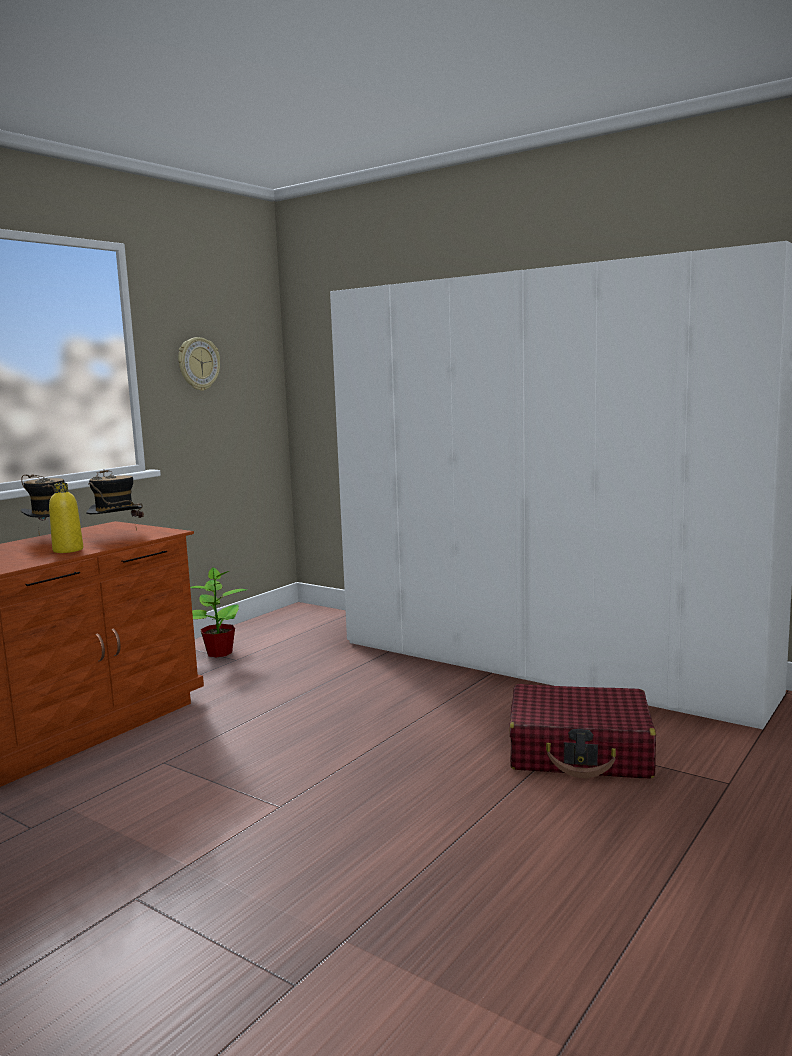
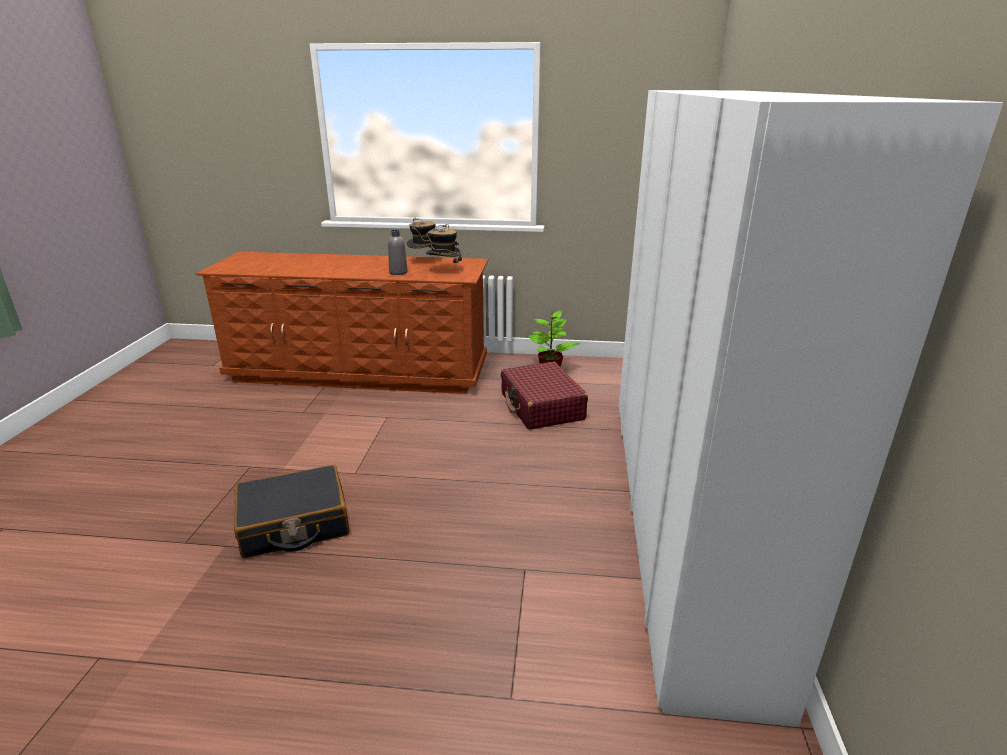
camera: 60 degrees right, 15 degrees up
yellow bottle [49,483,83,553] -> grey bottle [388,230,408,275]
wall clock [178,337,220,391] -> none
red suitcase [509,684,656,778] -> red suitcase moved to [501,362,588,430]
none -> black suitcase [234,465,350,558]

